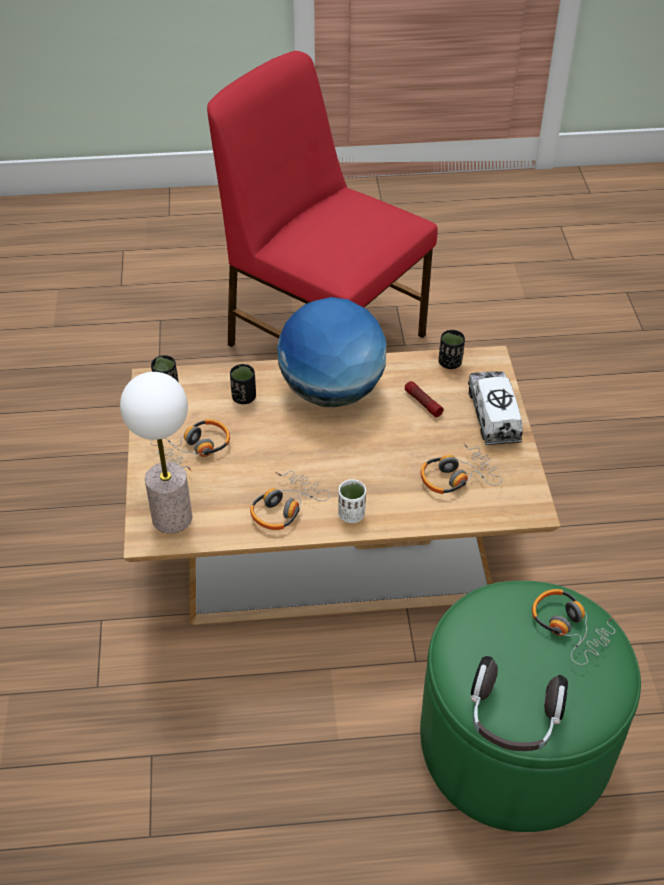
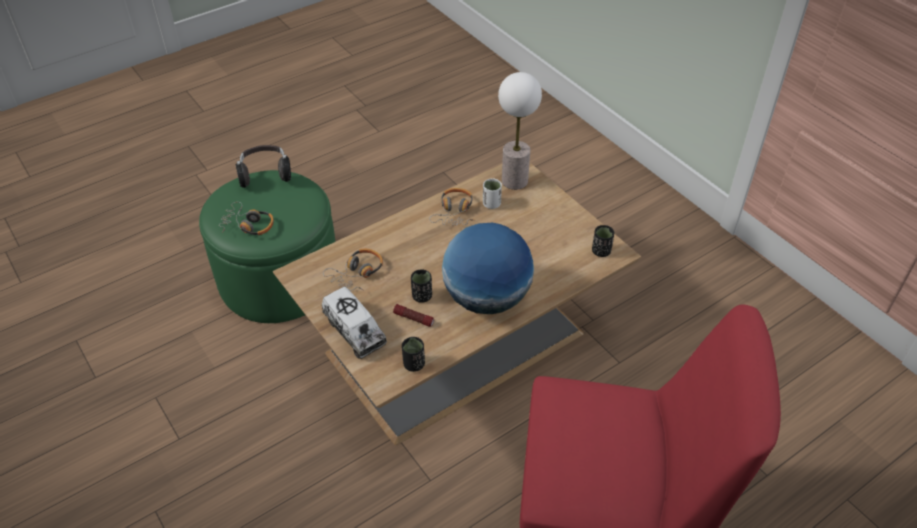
camera: 150 degrees right, 0 degrees up
headphones [151,419,230,472] -> none
black cup [230,364,256,404] -> black cup moved to [411,269,432,303]
white cup [338,479,366,523] -> white cup moved to [483,179,502,209]

